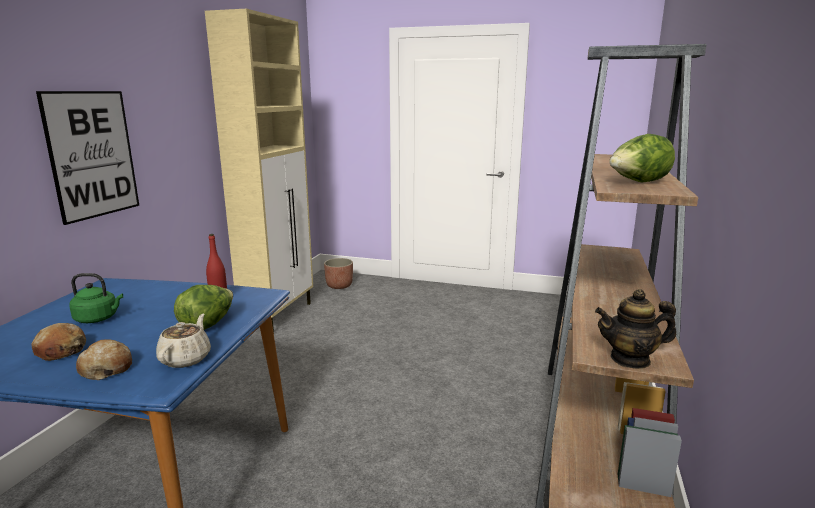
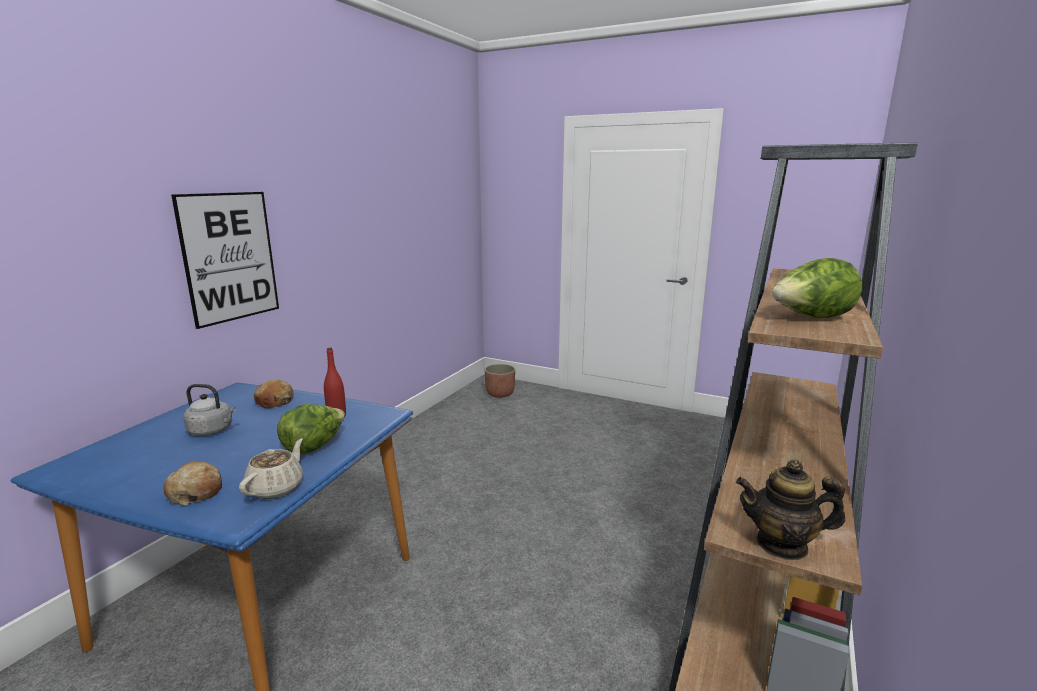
camera: 10 degrees right, 0 degrees up
bread [31,323,86,361] -> bread moved to [254,379,294,408]
green kettle [69,273,123,323] -> grey kettle [183,384,236,436]
beige cabinet [205,9,313,333] -> none

